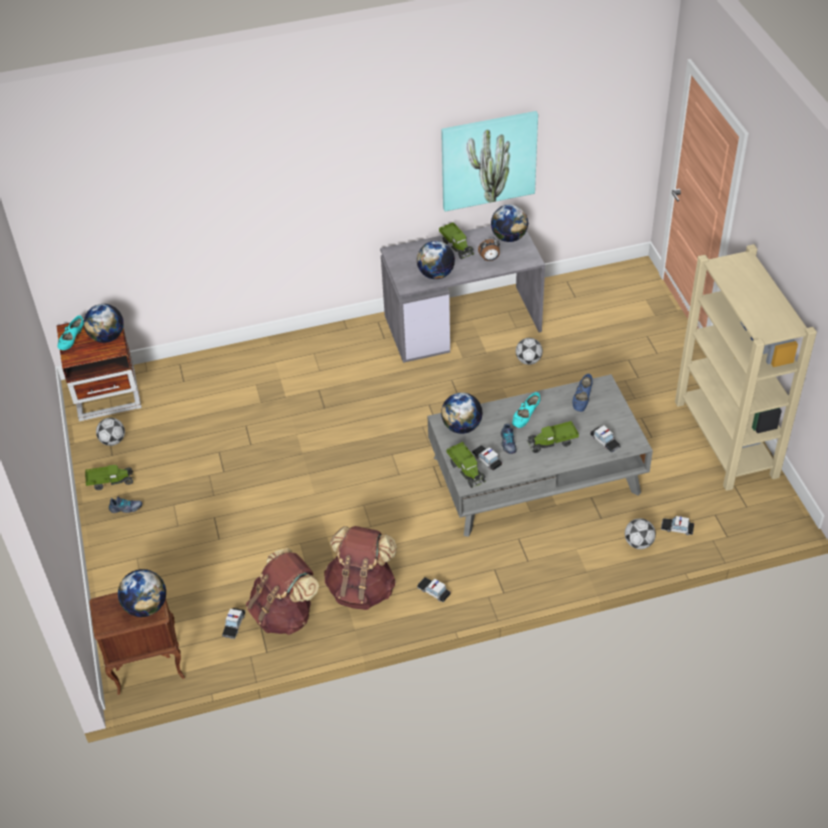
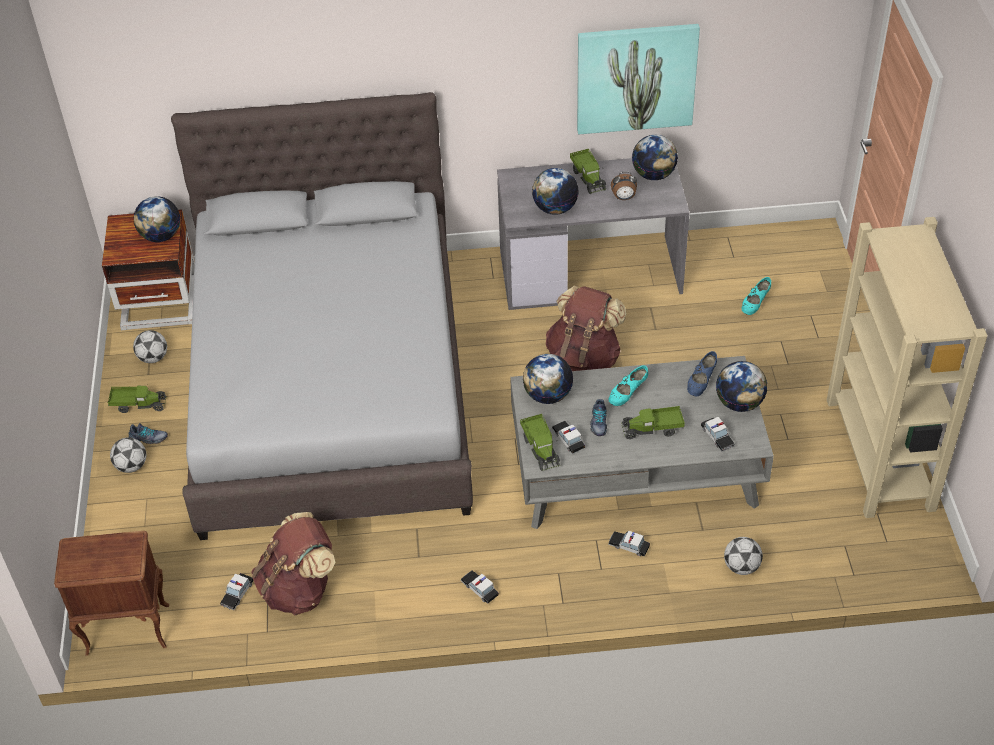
camera: 10 degrees right, 0 degrees up
turquoise shoe [57,315,84,350] -> turquoise shoe moved to [741,277,771,315]
globe [118,569,166,617] -> globe moved to [716,361,768,412]
brown backpack [324,526,397,610] -> brown backpack moved to [546,286,626,371]
football [516,338,543,365] -> football moved to [110,437,146,473]
toy car [661,516,694,535] -> toy car moved to [608,531,650,557]
none -> grey bed [171,92,473,540]

